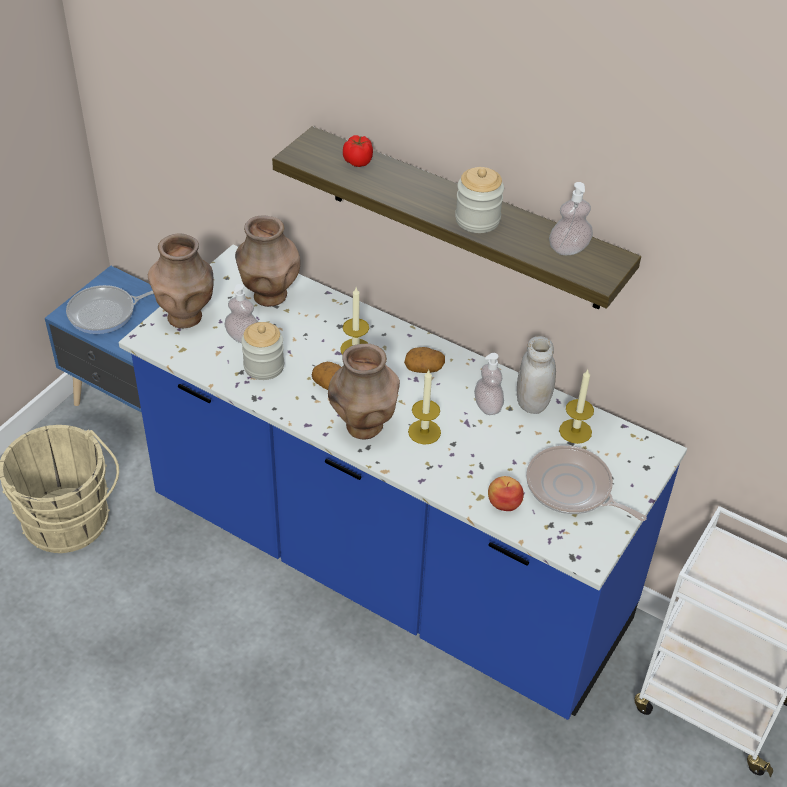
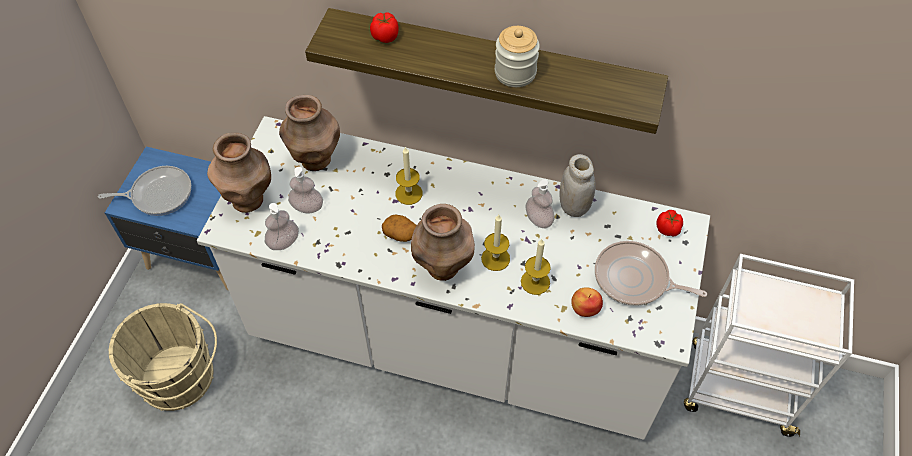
camera: 15 degrees left, 10 degrees up
frying pan [66,285,154,334] -> frying pan turned 150 degrees counterclockwise [98,166,191,216]
blue counter [119,244,687,720] -> white counter [197,116,710,440]
jar [241,322,284,380] -> none
potato [404,347,445,373] -> none
soap dispenser [549,182,593,255] -> soap dispenser moved to [265,203,299,250]
candle [559,370,594,444] -> candle moved to [521,239,551,295]
none -> tomato [656,210,683,237]

